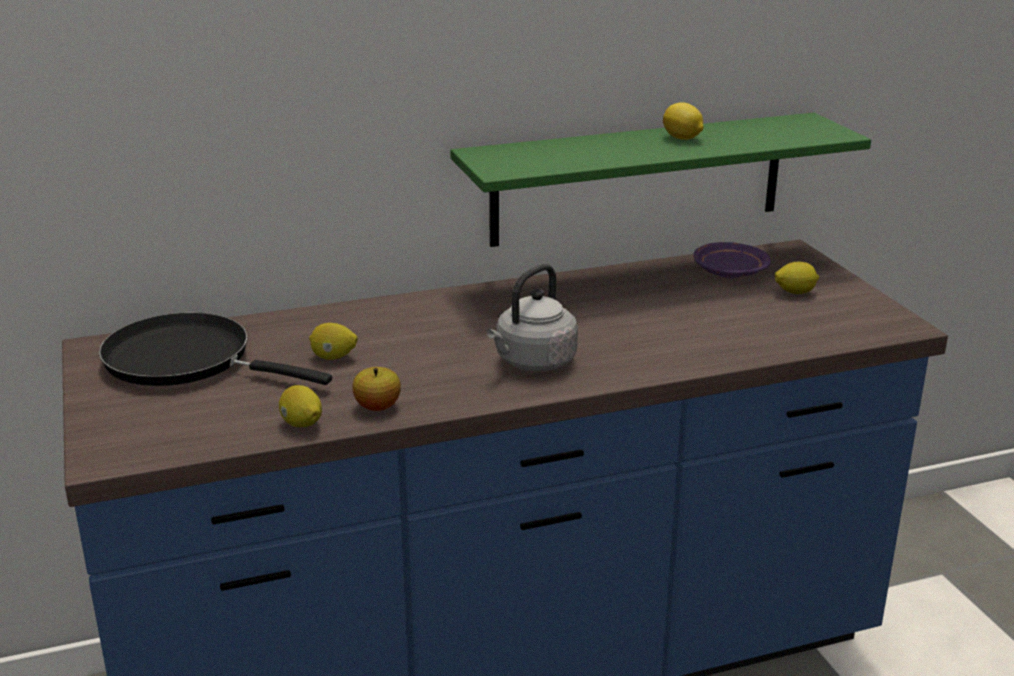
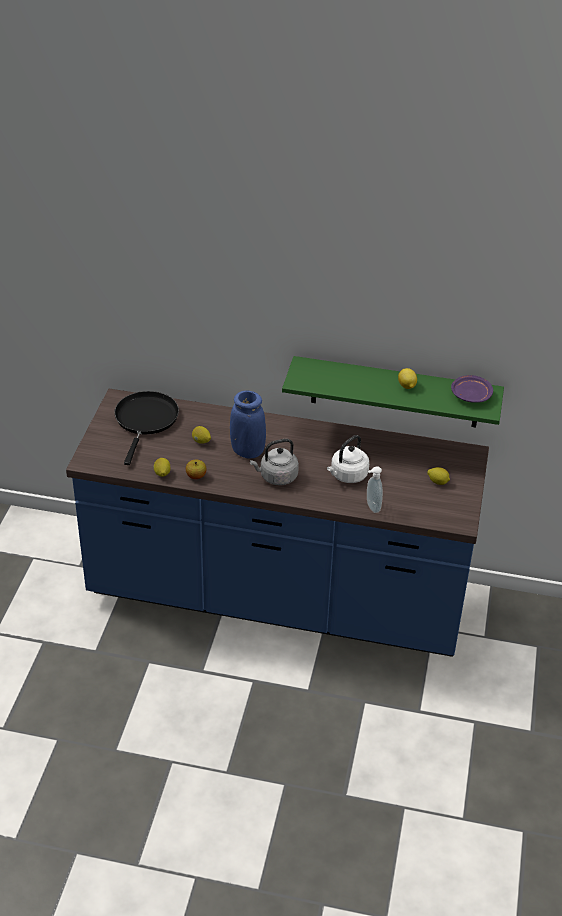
camera: 30 degrees right, 15 degrees up
black frying pan [99,312,332,386] -> black frying pan turned 45 degrees clockwise [114,391,179,465]
purple plate [694,242,771,278] -> purple plate moved to [451,375,493,403]
none -> blue vase [230,391,266,459]
none -> white kettle [327,435,369,483]
none -> soap dispenser [367,466,383,513]

